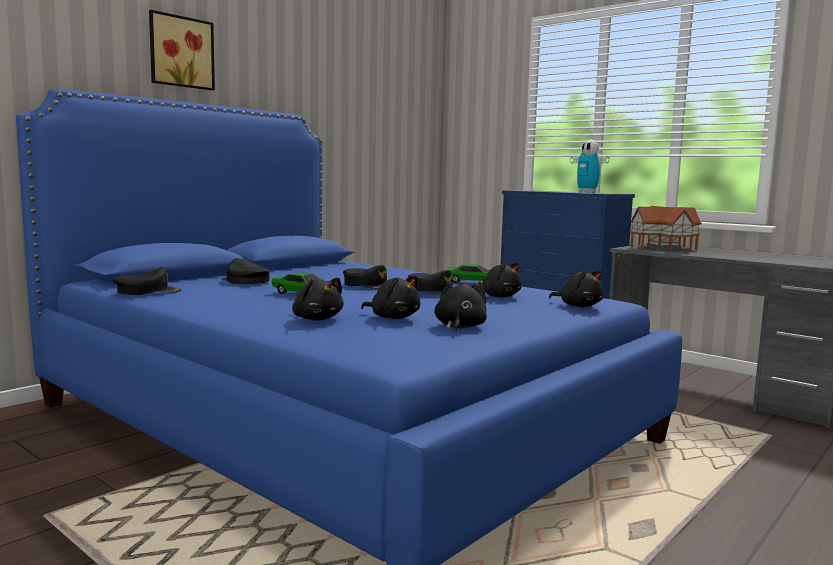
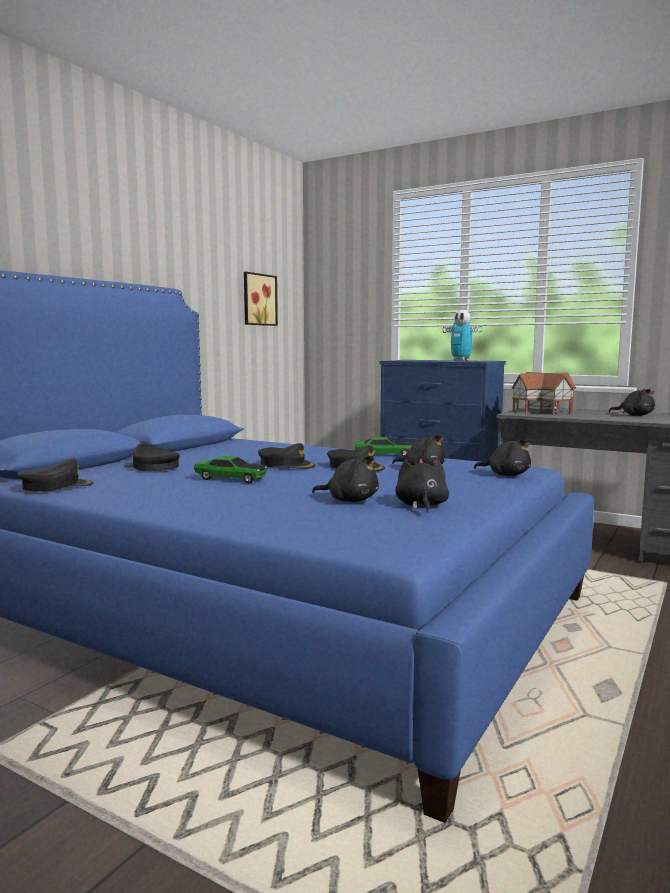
camera: 10 degrees left, 0 degrees up
picture [149,10,215,91] -> picture moved to [244,272,278,326]
black plush toy [292,277,344,321] -> black plush toy moved to [609,389,655,416]

